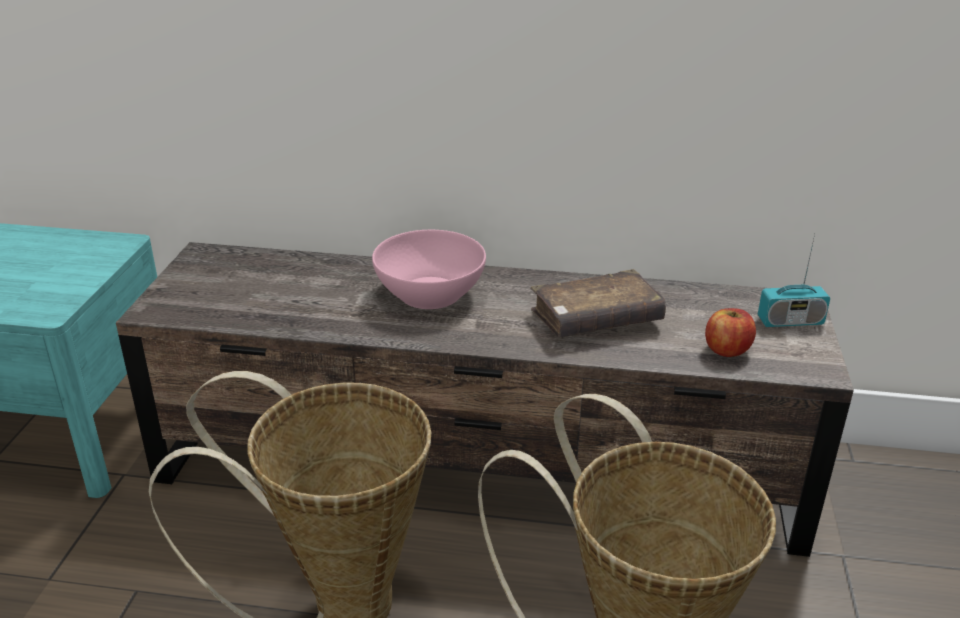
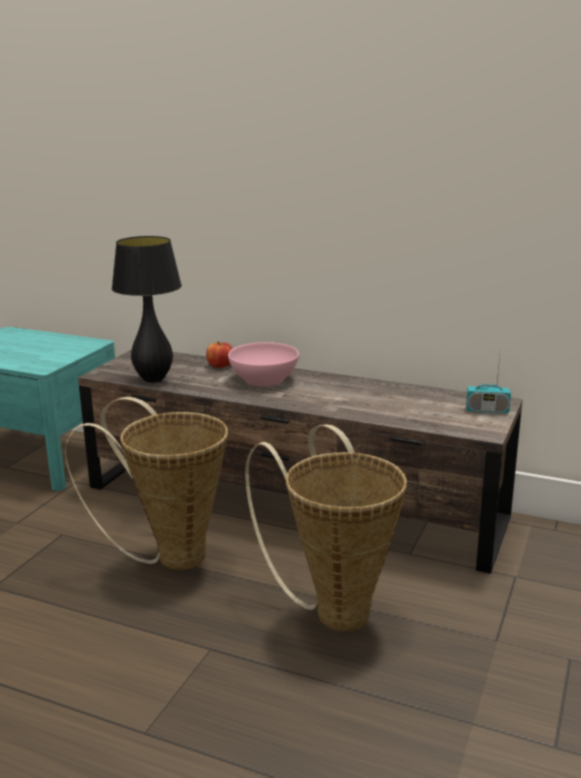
camera: 15 degrees right, 10 degrees down
brown book [530,269,666,338] -> none
apple [705,308,756,357] -> apple moved to [206,342,233,368]
none -> black table lamp [112,236,182,383]

